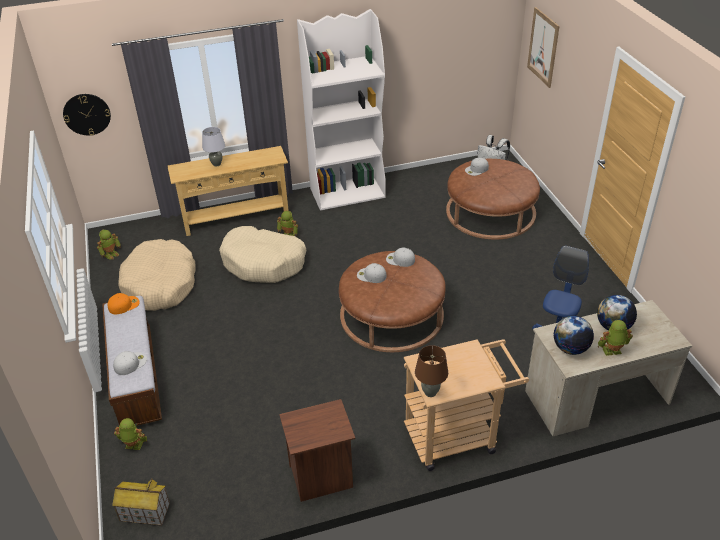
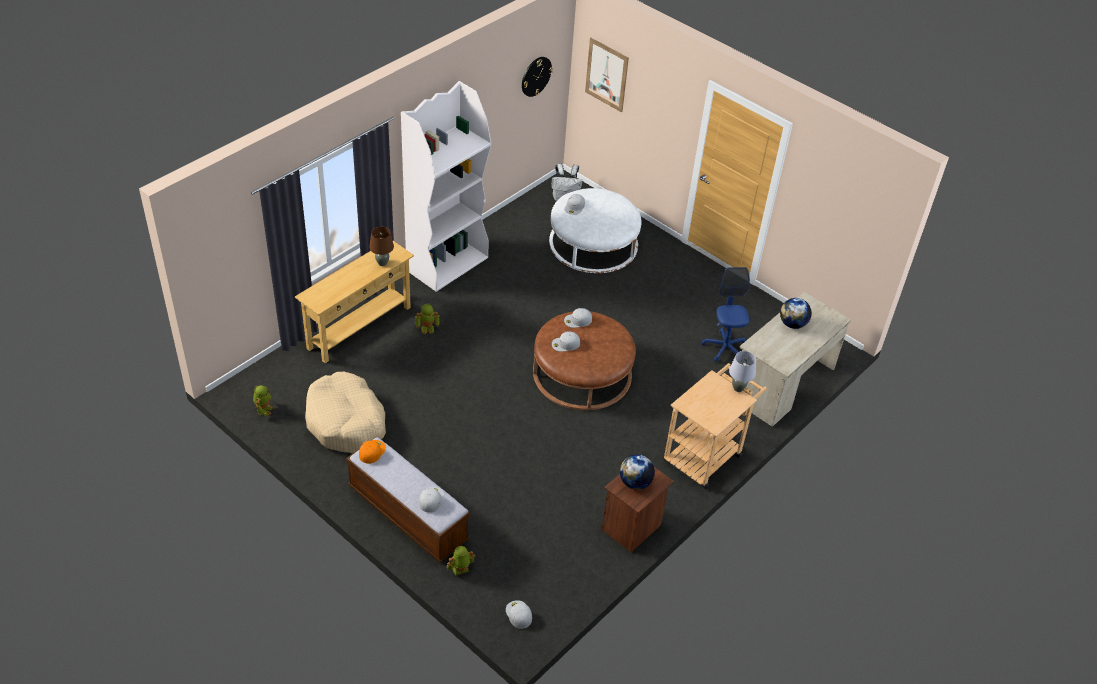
camera: 35 degrees left, 5 degrees up
wall clock [63,94,111,136] -> wall clock moved to [522,57,553,97]
toy house [112,478,170,526] -> white cap [506,600,532,629]
grey table lamp [202,127,225,166] -> grey table lamp moved to [729,351,756,392]
beige dog bed [219,226,306,283] -> none
brown table lamp [415,345,448,397] -> brown table lamp moved to [369,227,394,266]
brown ottoman [446,159,540,240] -> white ottoman [549,188,642,273]
globe [554,316,594,355] -> globe moved to [620,454,655,490]
toy robot [598,320,633,356] -> none

